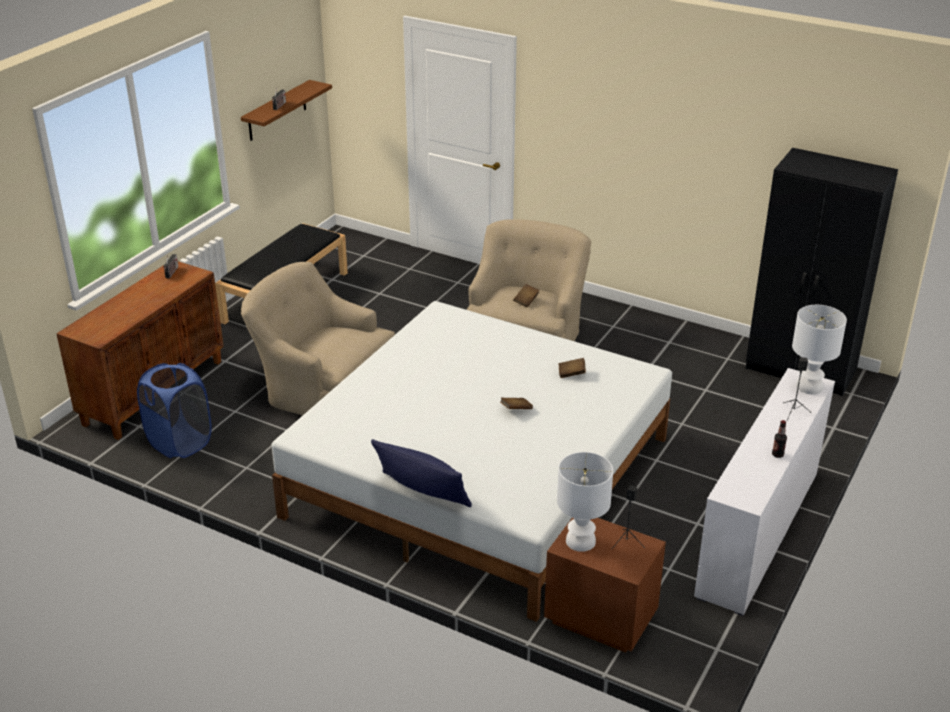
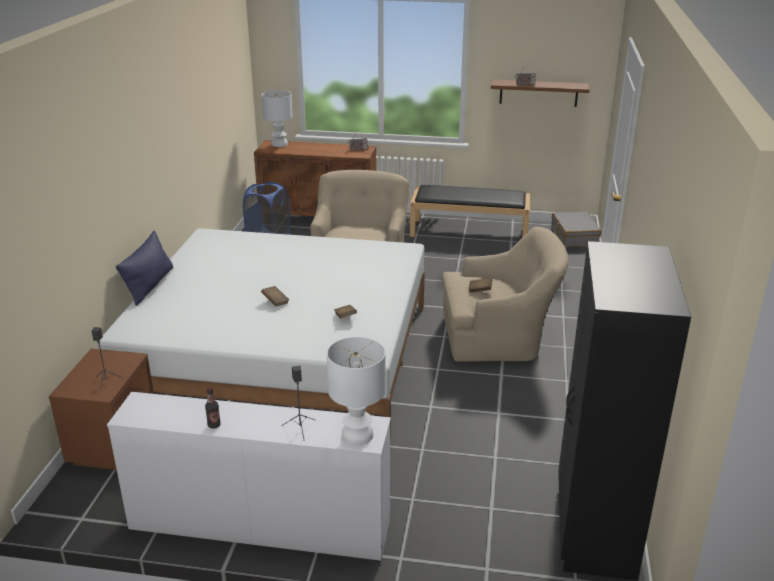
camera: 70 degrees right, 5 degrees down
white table lamp [557,452,613,552] -> white table lamp moved to [262,90,293,147]
none -> grey suitcase [551,211,601,247]

